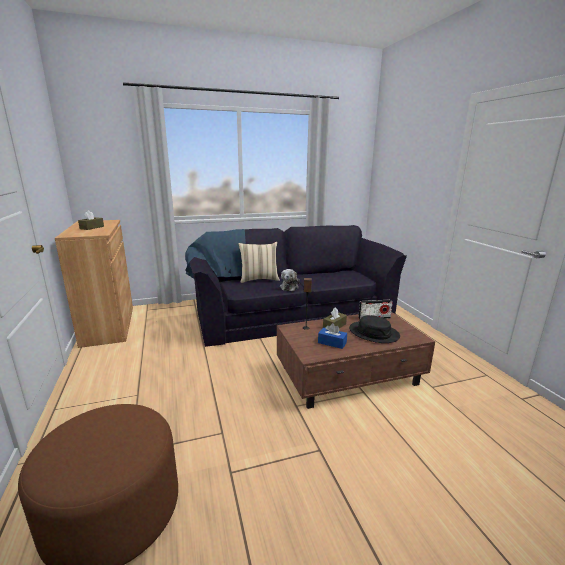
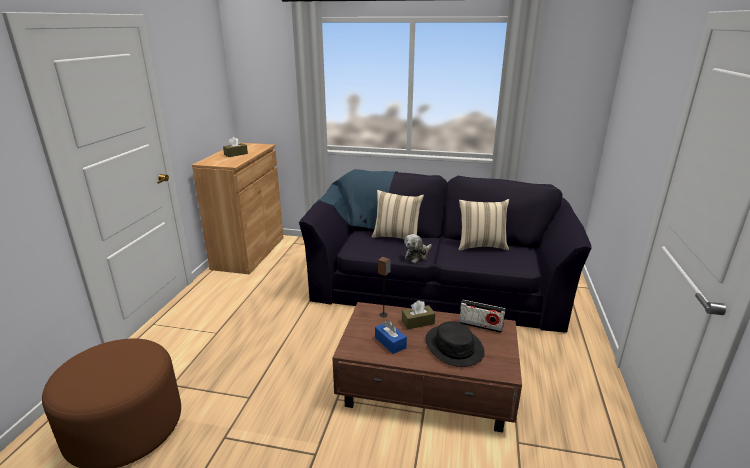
camera: 30 degrees right, 5 degrees up
none -> beige pillow [458,199,509,251]

